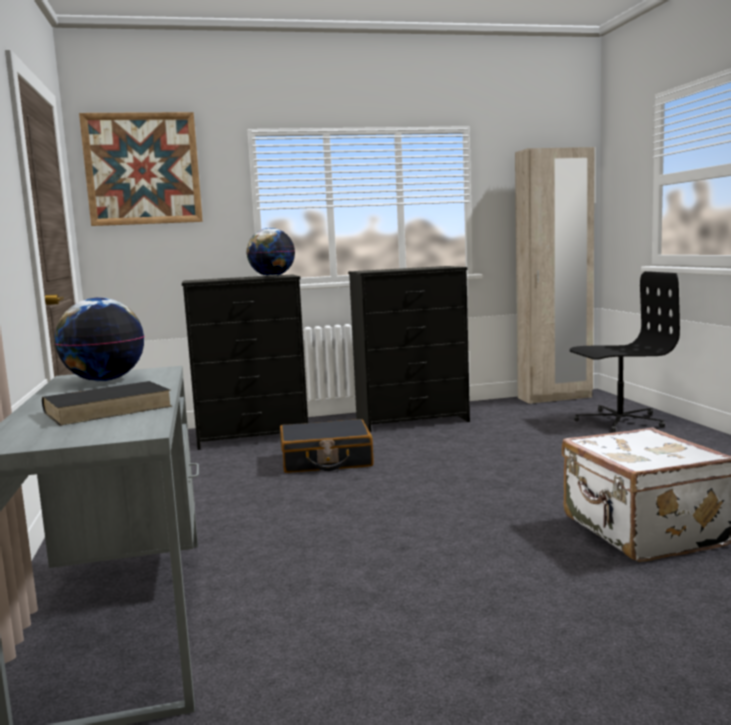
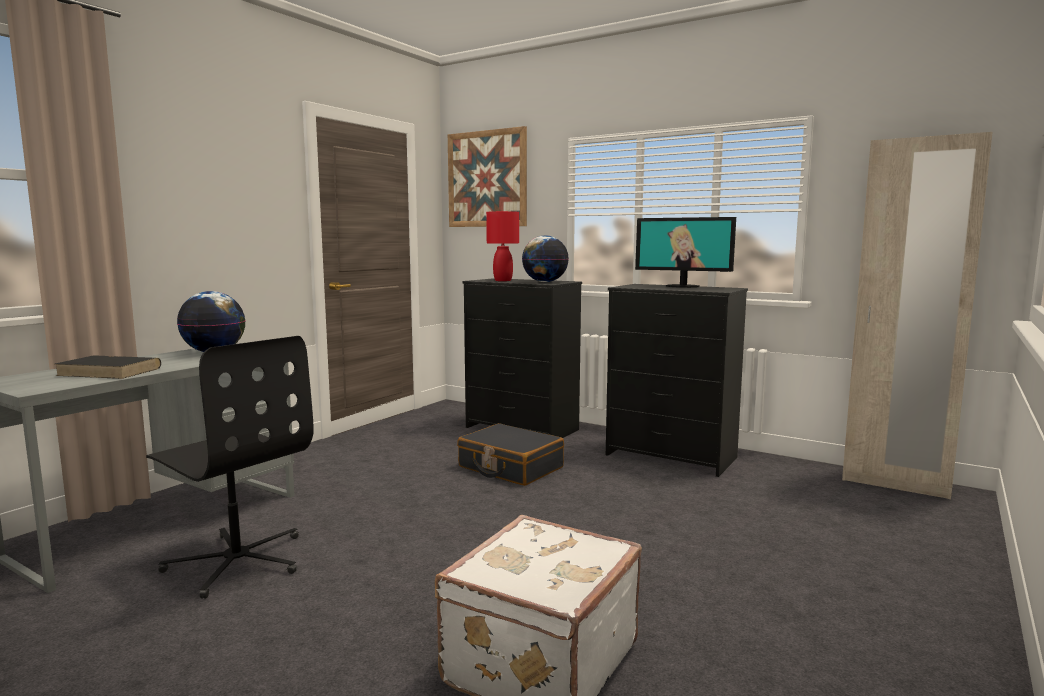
camera: 45 degrees right, 0 degrees up
black office chair [569,271,680,432] -> black office chair moved to [146,336,314,599]
none -> red table lamp [486,211,519,281]
none -> monitor [635,217,736,288]

